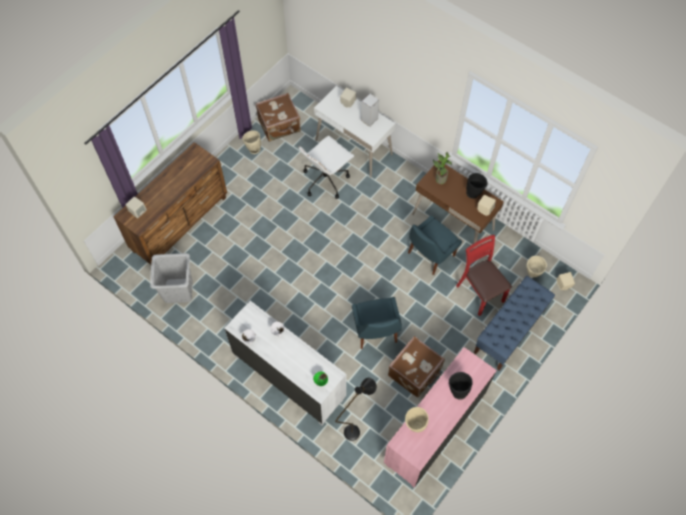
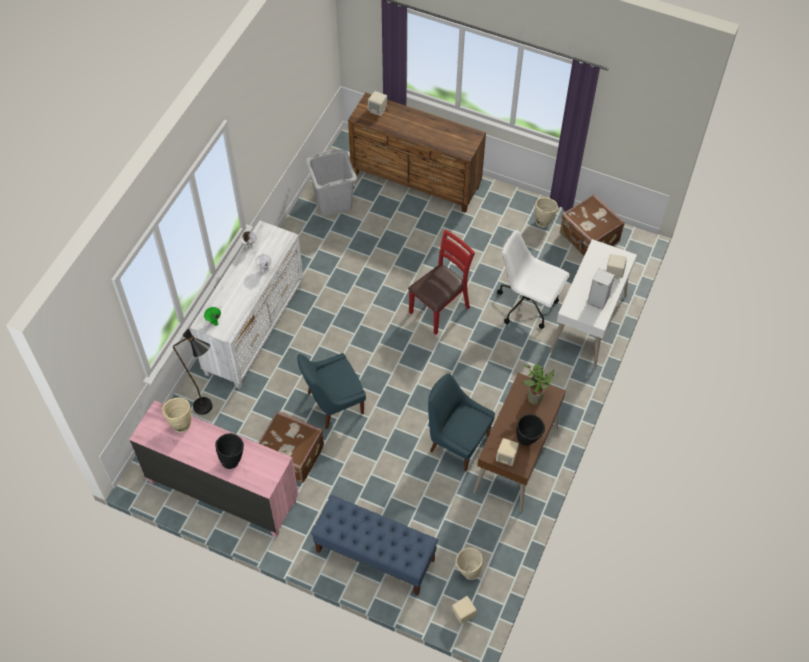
camera: 75 degrees right, 5 degrees down
red chair [456,235,512,316] -> red chair moved to [408,230,475,335]

